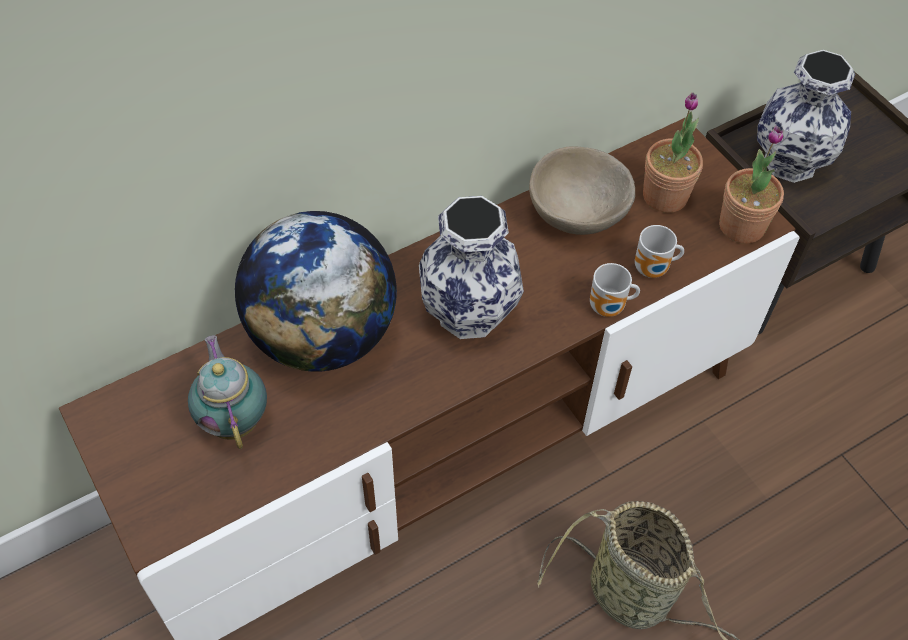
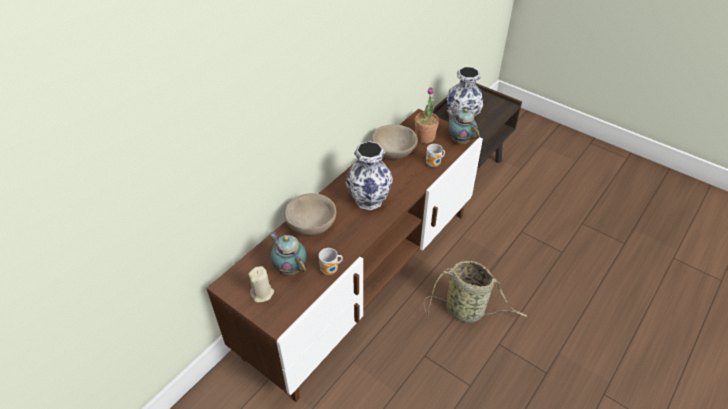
camera: 20 degrees left, 10 degrees down
globe [235,211,397,372] -> beige bowl [284,193,336,235]
mug [590,263,640,317] -> mug moved to [319,248,343,275]
potted plant [719,126,784,244] -> teapot [446,108,480,144]
none -> beige candle [248,266,274,302]

